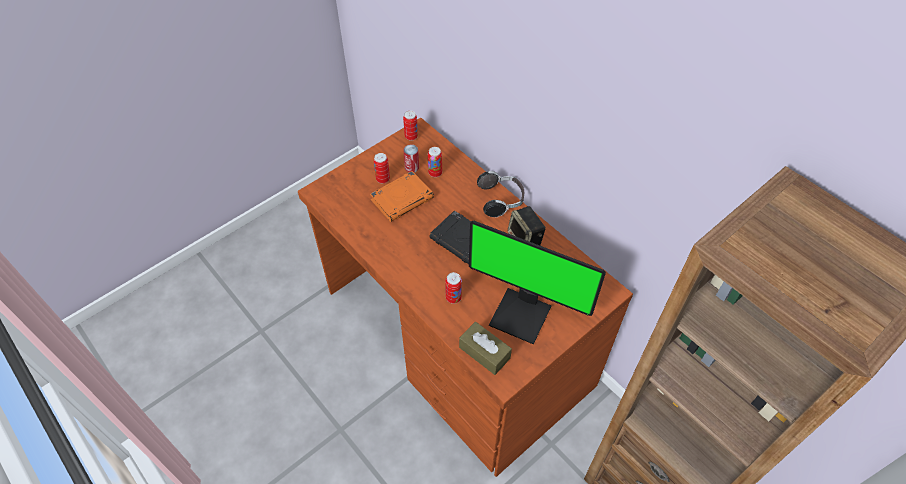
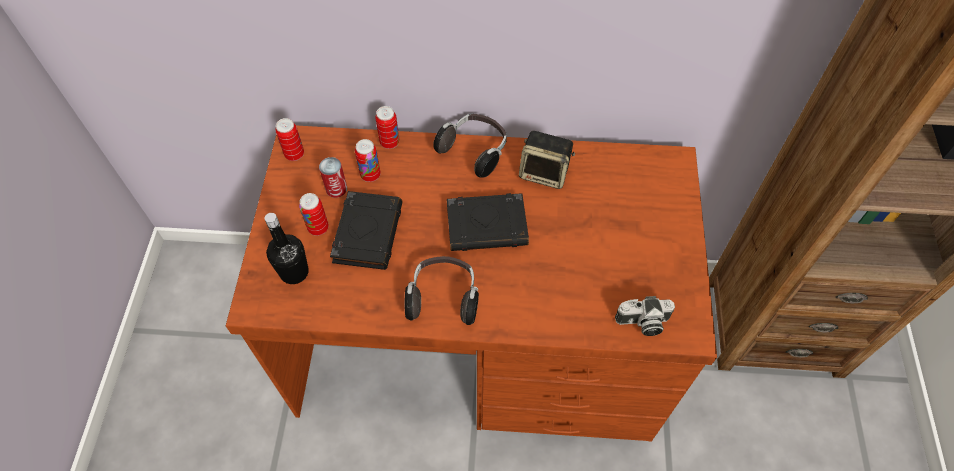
camera: 45 degrees left, 5 degrees up
orange book [370,171,434,222] -> black book [330,191,403,270]
can [445,272,462,304] -> can moved to [375,106,400,149]
brown tissue box [459,322,512,375] -> camera [615,296,675,336]
monitor [469,221,606,344] -> none
none -> black bottle [264,213,309,284]
none -> headphones [405,256,479,325]

